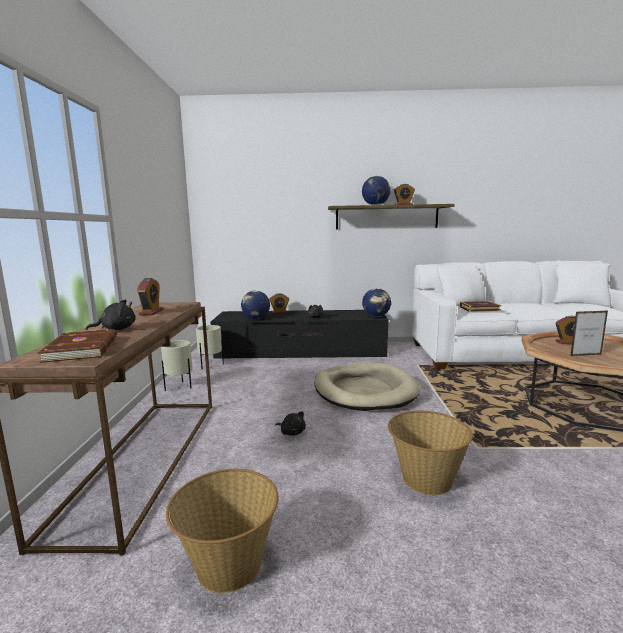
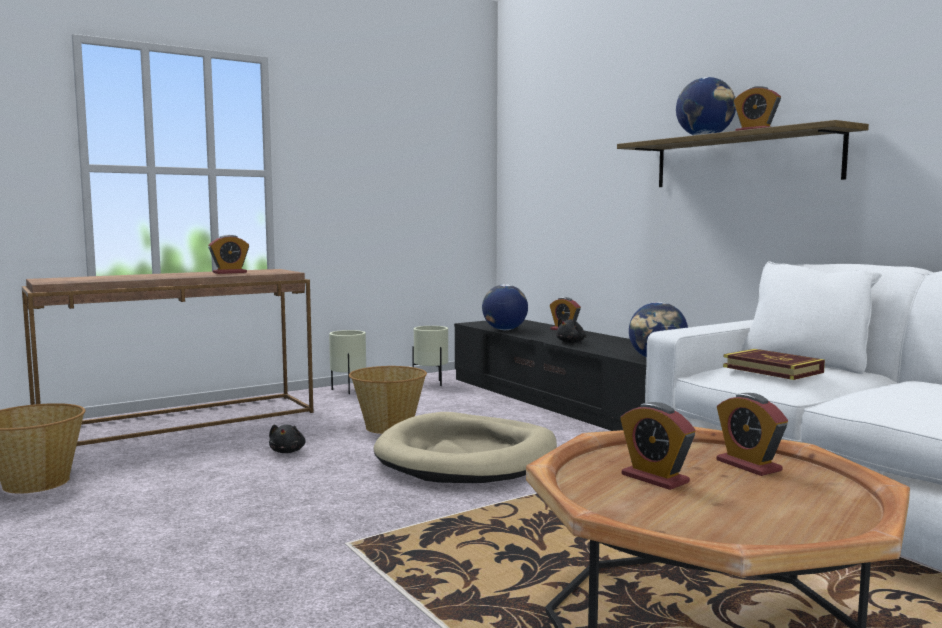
camera: 55 degrees right, 5 degrees down
brown book [38,329,117,363] -> none
black plush toy [86,299,136,330] -> none
basket [388,411,473,495] -> basket moved to [349,366,427,434]
picture frame [570,310,608,356] -> alarm clock [620,402,696,490]

